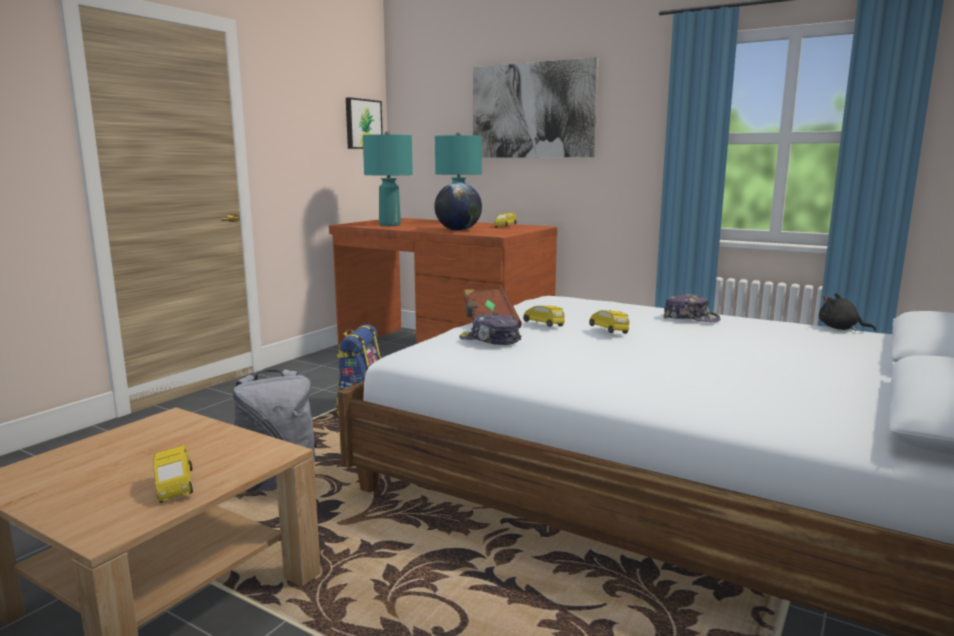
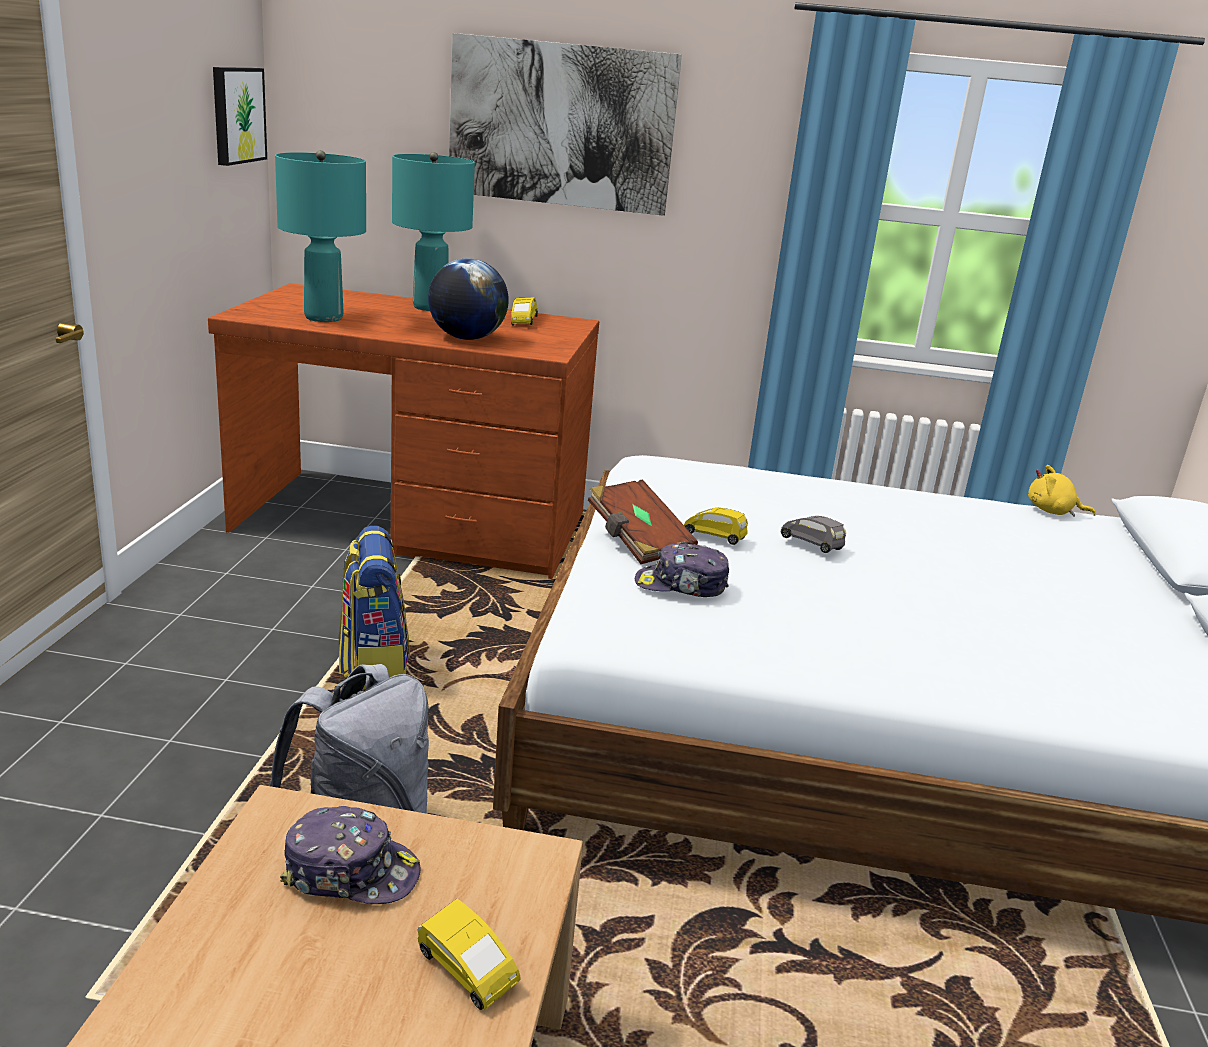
camera: 25 degrees left, 10 degrees up
yellow toy car [589,309,630,334] -> grey toy car [781,515,846,553]
cap [664,294,721,322] -> cap moved to [280,806,421,904]
black plush toy [819,293,876,331] -> yellow plush toy [1028,465,1096,517]

